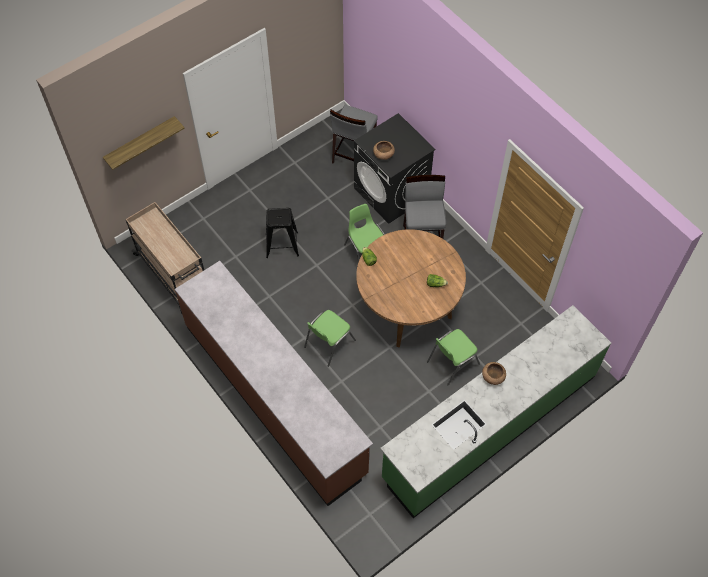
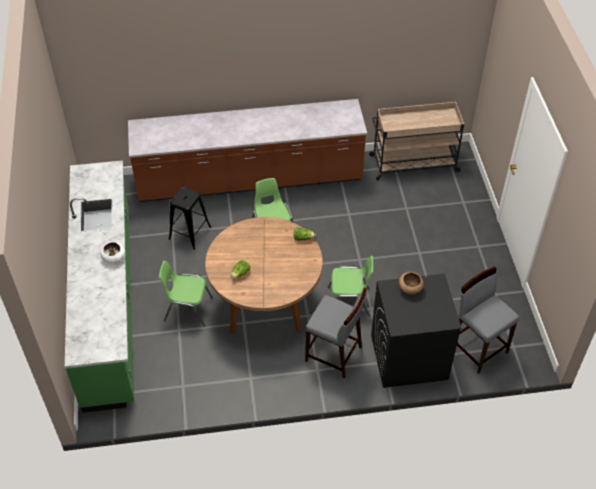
camera: 120 degrees right, 10 degrees down
shelf [103,116,185,170] -> none
black stool [266,208,299,258] -> black stool moved to [168,187,211,250]
green chair [427,329,480,385] -> green chair turned 75 degrees counterclockwise [159,261,213,327]
brown bowl [482,362,506,385] -> white bowl [100,241,125,263]

